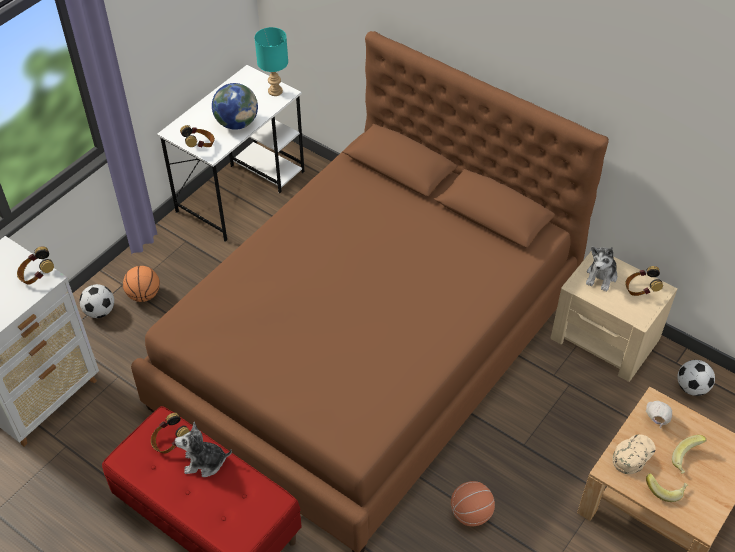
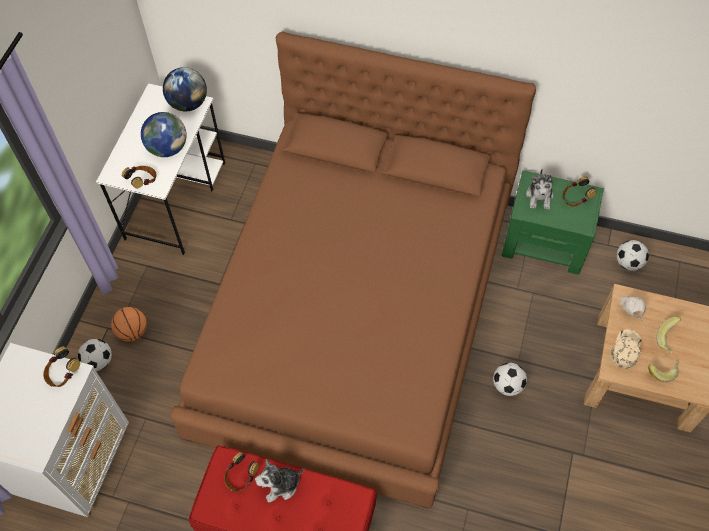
camera: 20 degrees left, 10 degrees up
turquoise table lamp [255,27,288,96] -> globe [163,67,207,111]
basketball [451,481,495,526] -> none
beige nightstand [551,247,677,382] -> green nightstand [502,170,604,275]
none -> football [493,363,527,396]

